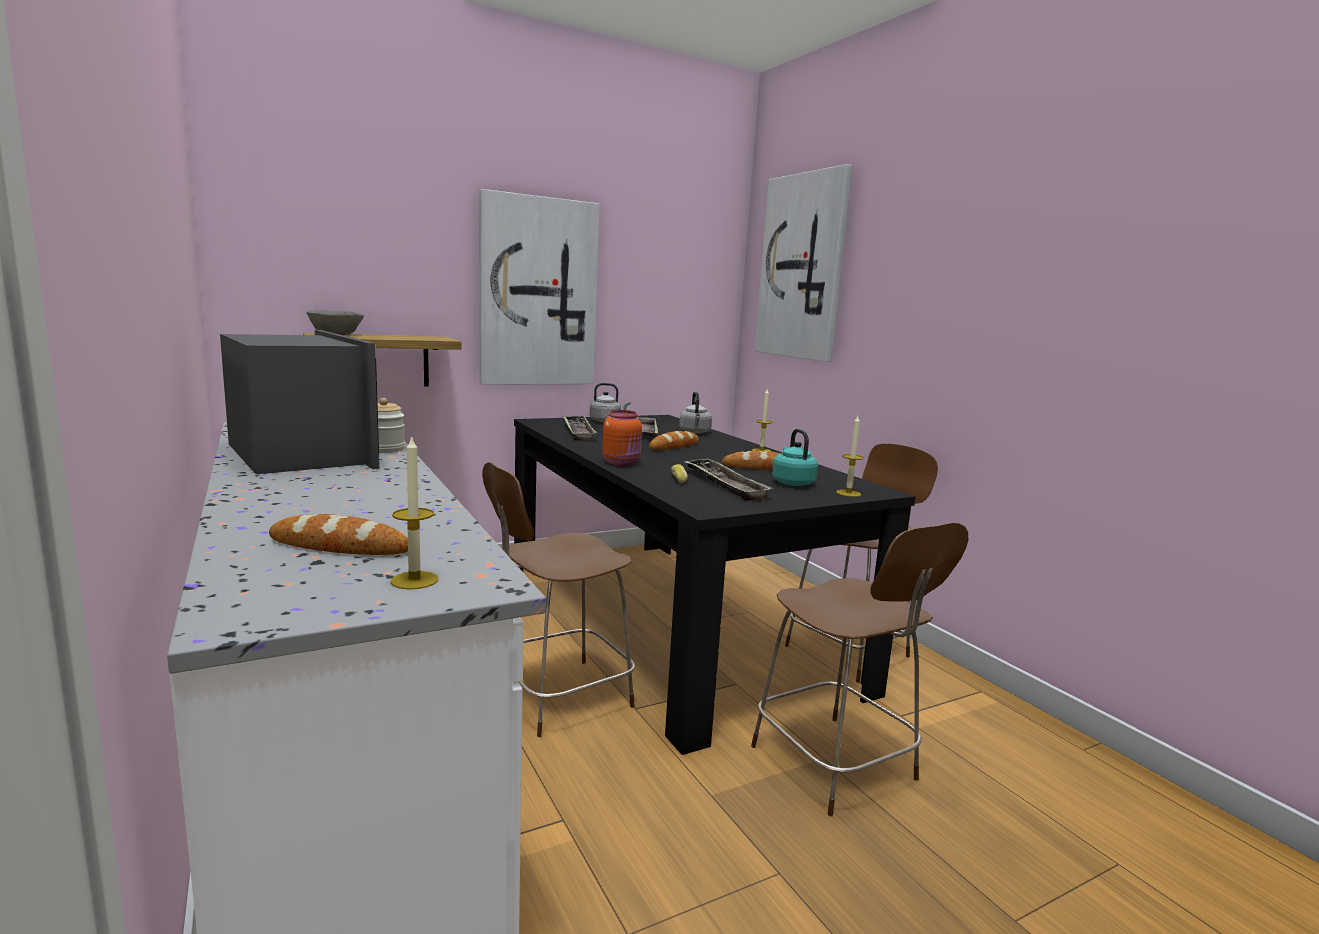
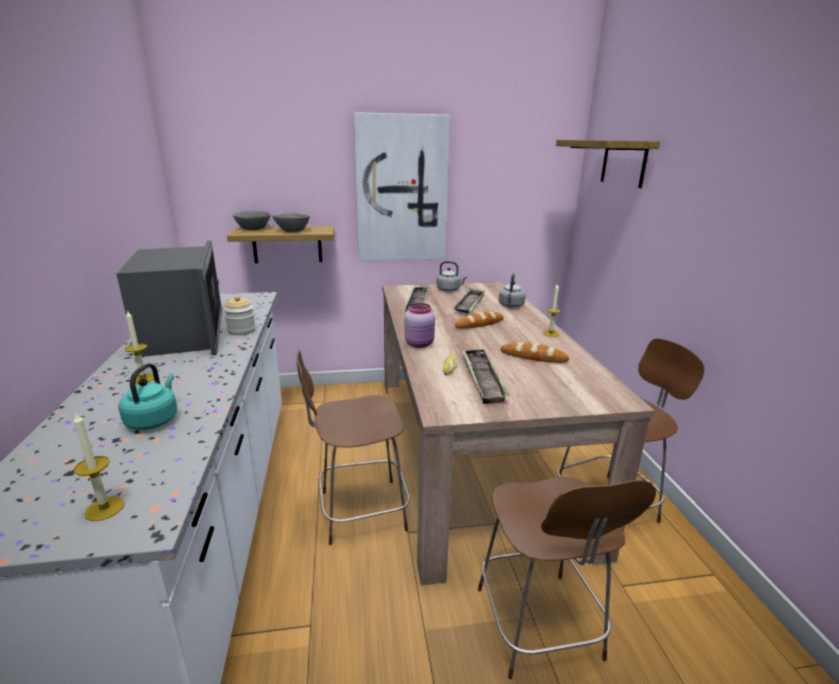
camera: 20 degrees right, 10 degrees up
bread [269,514,408,555] -> none
black dining table [514,415,916,755] -> beige dining table [383,282,655,585]
orange jar [602,410,642,466] -> pink jar [405,303,435,348]
picture [754,164,853,362] -> shelf [556,140,660,188]
turquoise kettle [772,429,818,486] -> turquoise kettle moved to [118,363,177,430]
candle [836,416,864,497] -> candle moved to [125,310,154,384]
none -> grey bowl [272,213,310,232]

